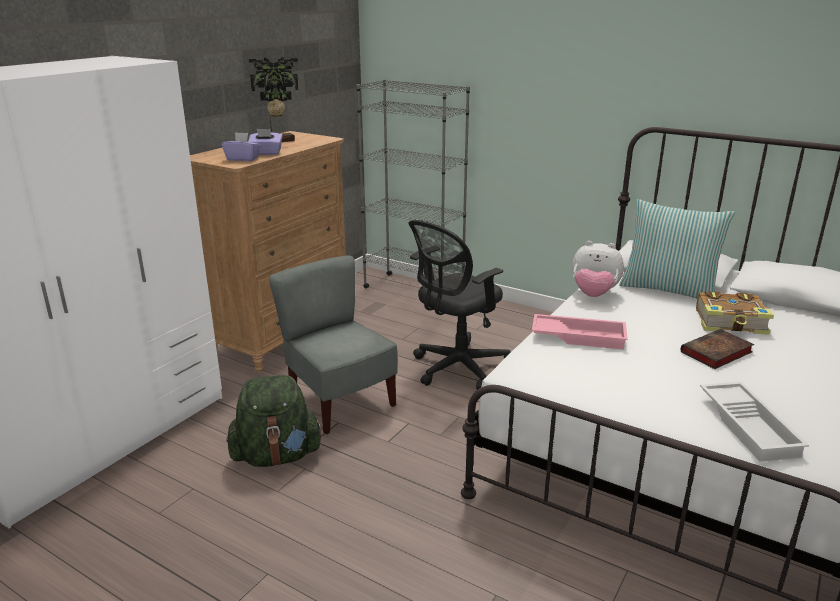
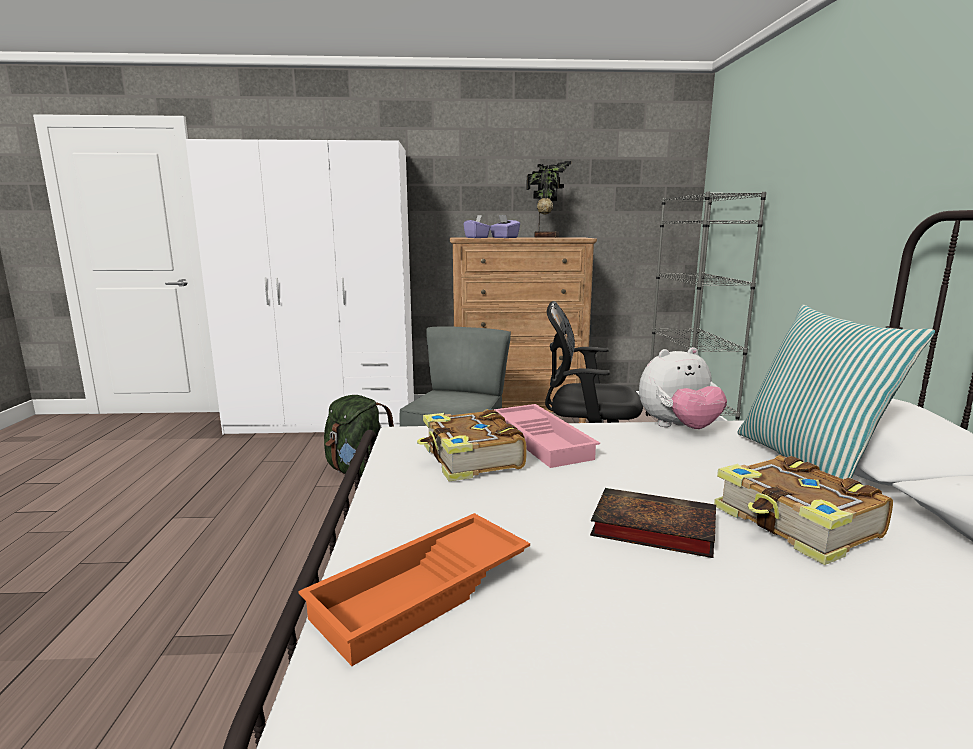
camera: 55 degrees right, 10 degrees down
plush toy [572,241,624,297] -> plush toy turned 90 degrees counterclockwise [639,347,727,429]
white tray [700,382,809,462] -> orange tray [298,513,530,666]
none -> book [417,409,527,482]

